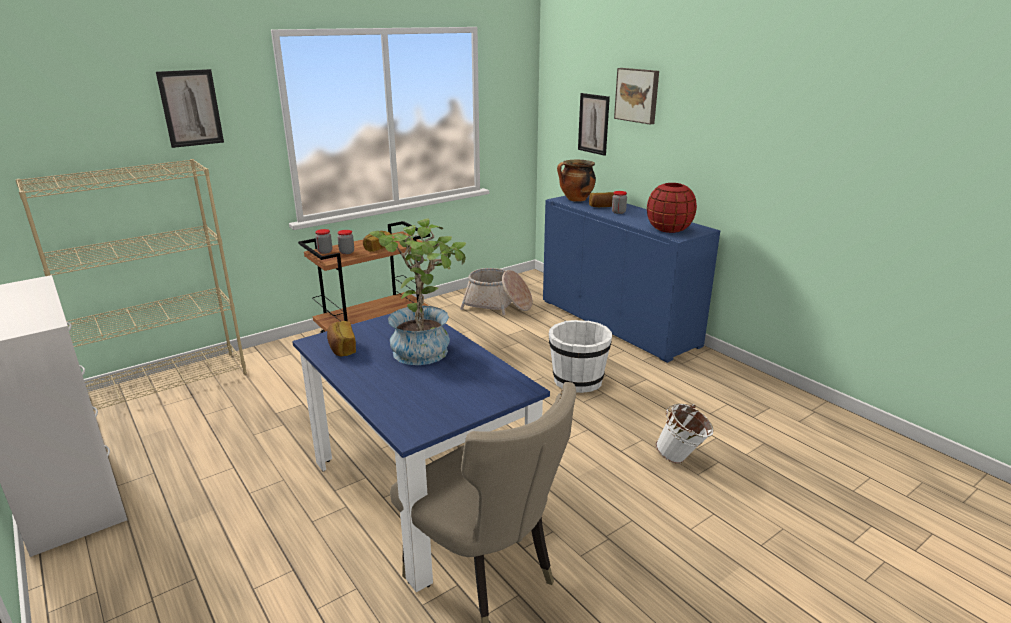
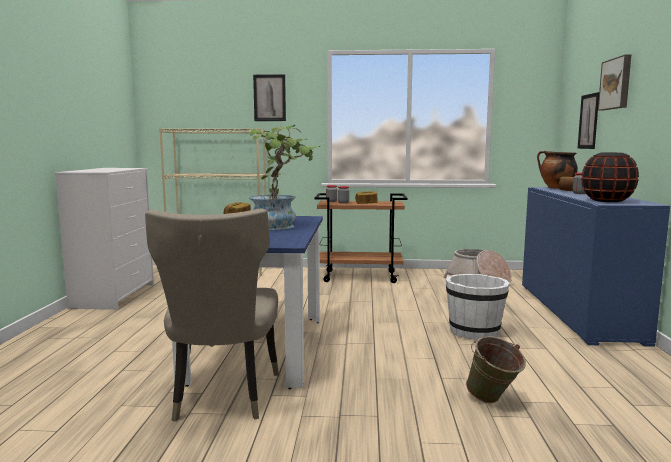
camera: 40 degrees right, 15 degrees down
red vase [647,183,697,233] -> black vase [581,153,639,202]
white bucket [656,404,714,464] -> green bucket [466,336,526,403]

